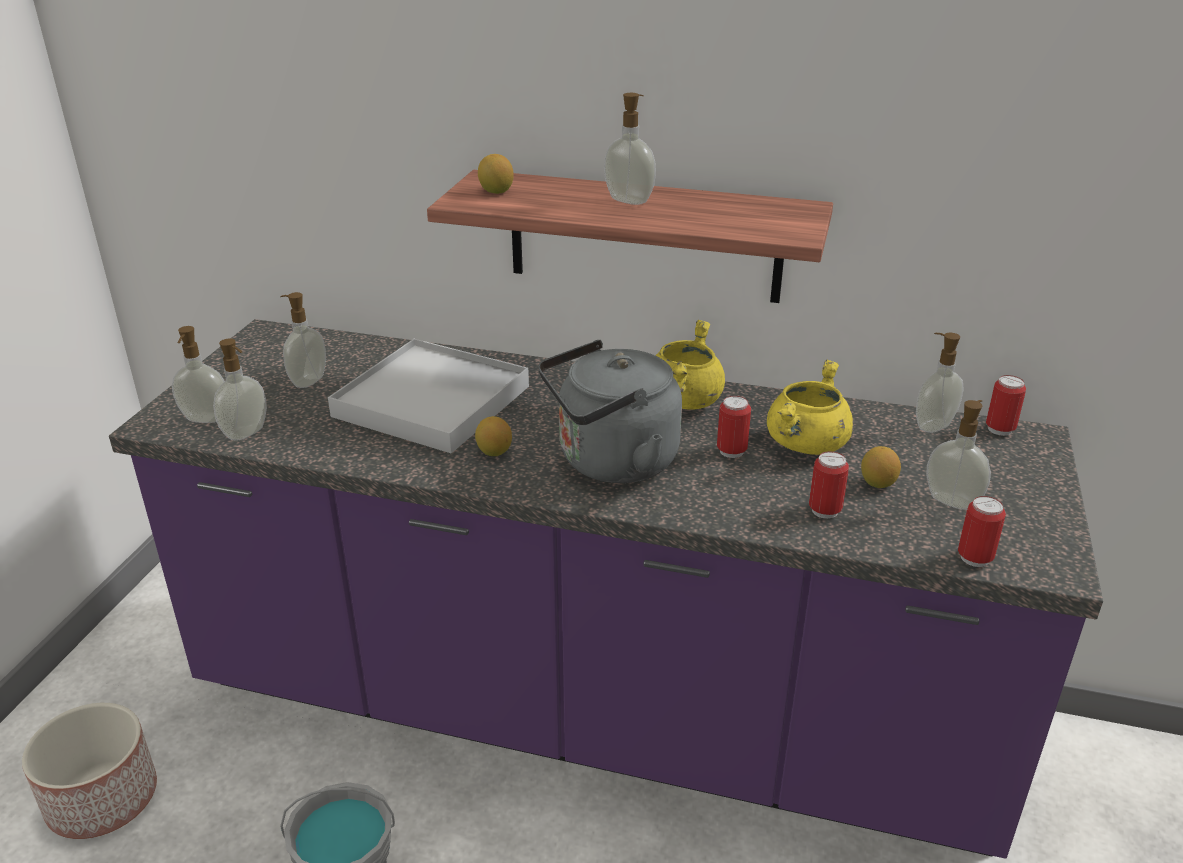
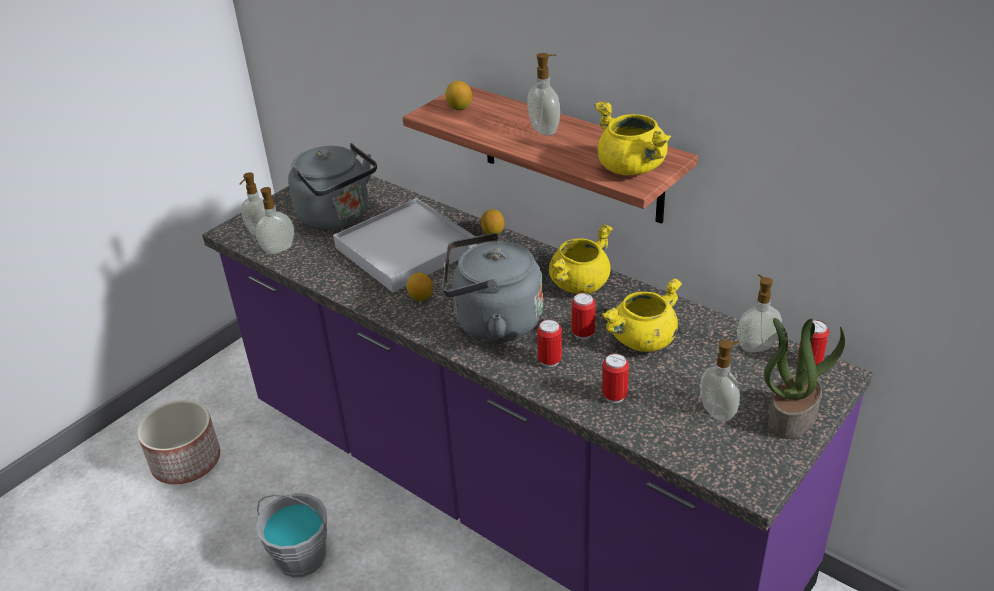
camera: 25 degrees right, 5 degrees up
soap dispenser [280,292,326,388] -> grey kettle [288,143,377,230]
lemon [861,446,901,488] -> lemon moved to [480,209,504,235]
can [958,496,1006,567] -> can moved to [537,319,562,367]
none -> yellow cooking pot [594,101,671,175]
none -> potted plant [764,318,845,439]

